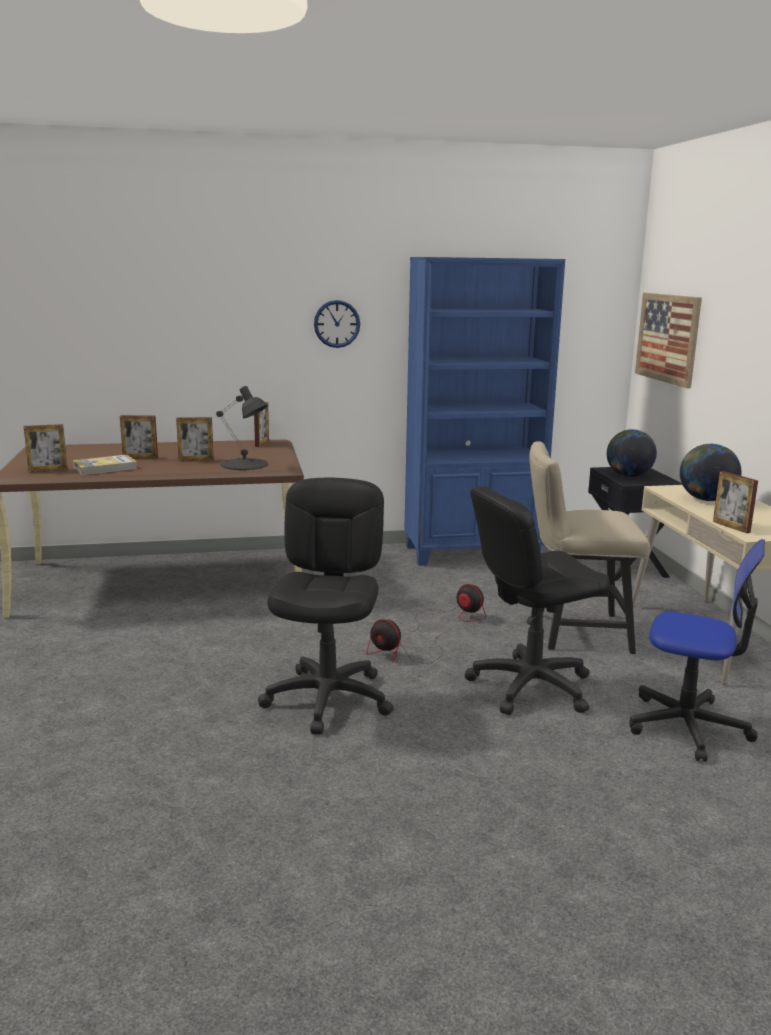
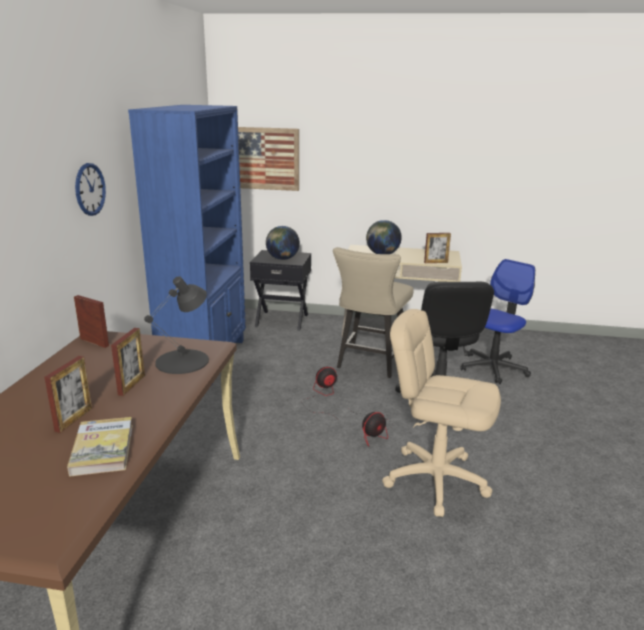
camera: 70 degrees left, 5 degrees up
picture frame [24,424,68,472] -> none
black office chair [258,478,393,734] -> beige office chair [382,309,501,517]

